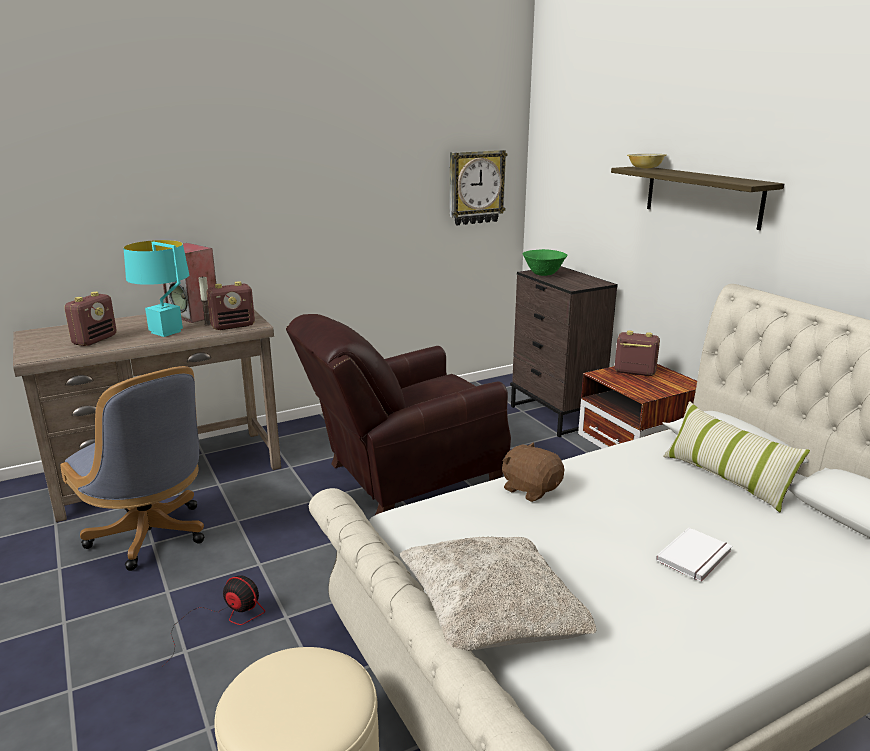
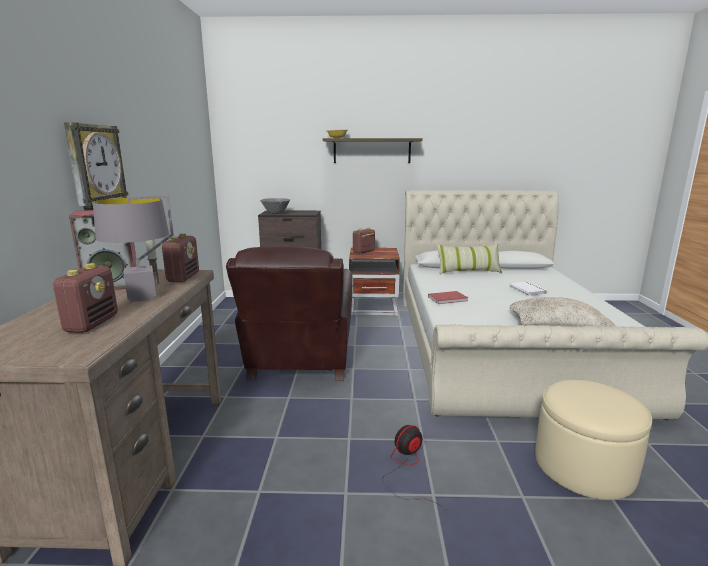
camera: 60 degrees left, 5 degrees down
blue office chair [61,366,204,571] -> none
radio [64,292,117,346] -> radio turned 45 degrees clockwise [53,263,118,333]
turquoise table lamp [124,240,189,337] -> grey table lamp [93,195,174,302]
wall clock [450,150,507,225] -> wall clock moved to [64,122,129,210]
brown plush toy [502,442,564,502] -> red book [428,291,468,304]
green bowl [522,249,567,276] -> grey bowl [260,198,290,214]

